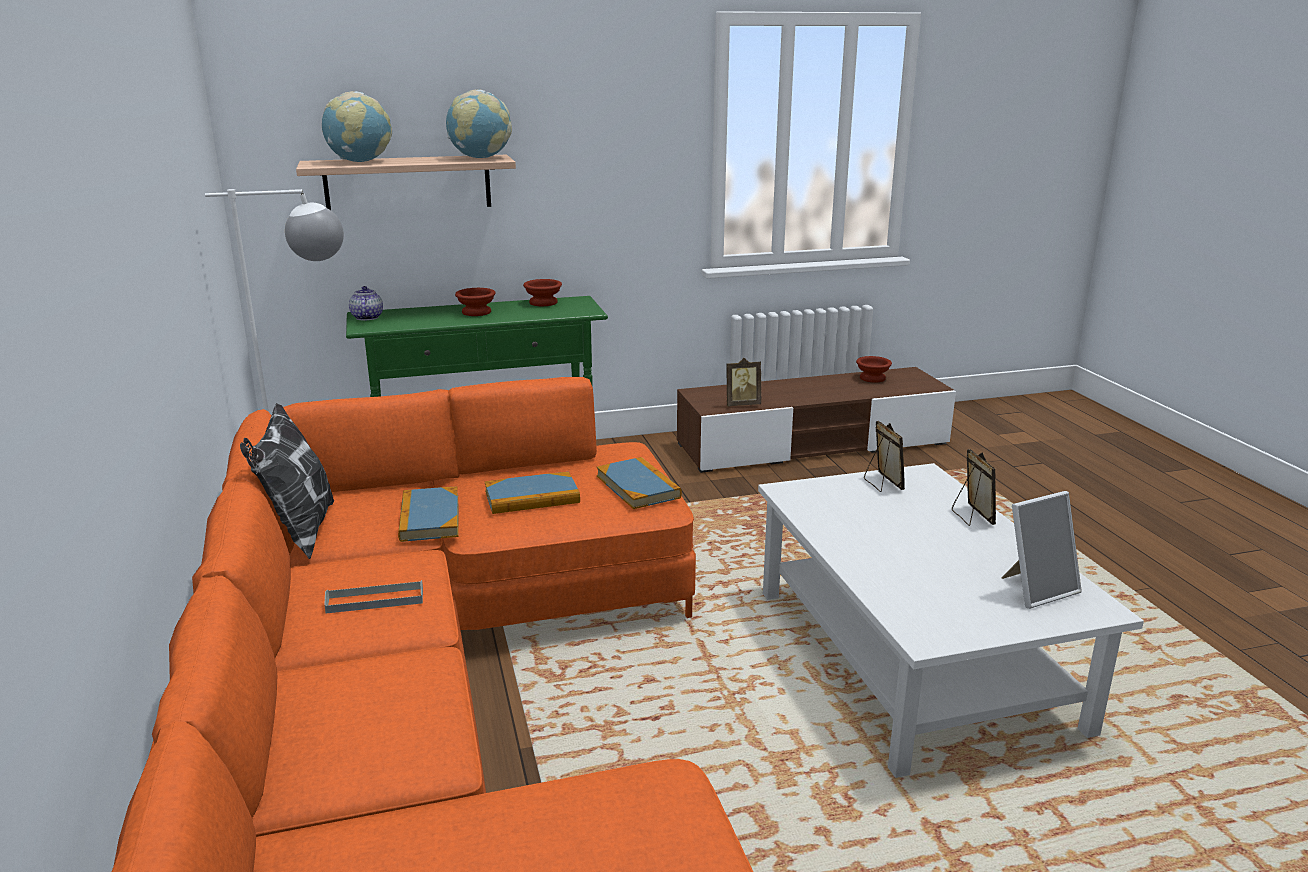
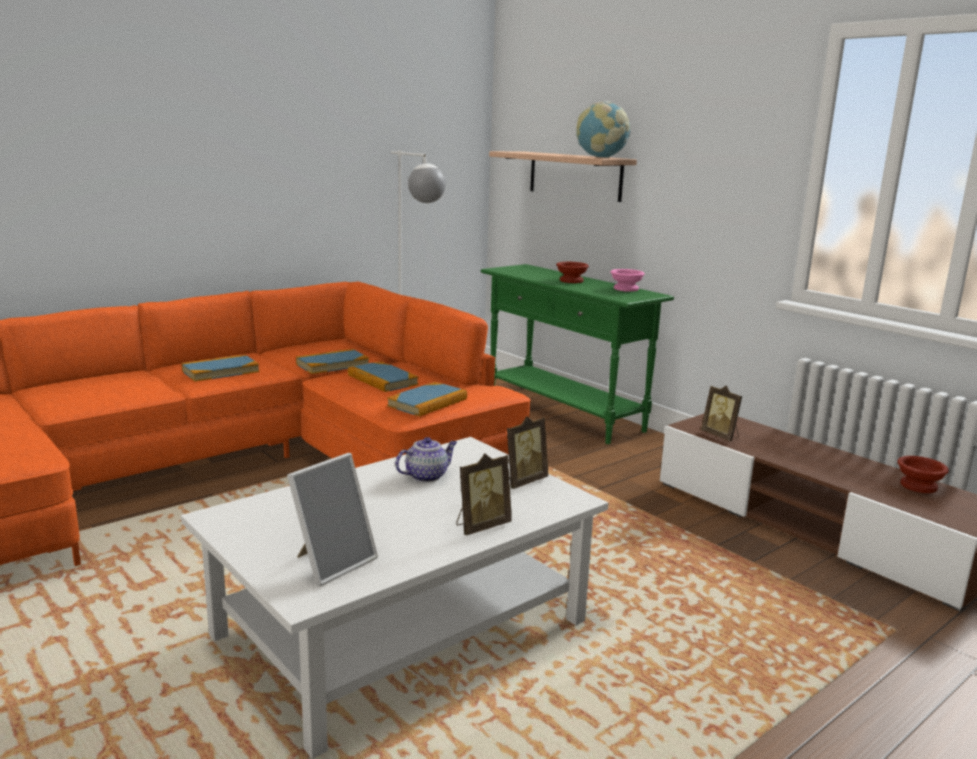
camera: 65 degrees right, 5 degrees down
pillow [240,403,334,559] -> none
globe [322,91,392,162] -> none
grey tray [324,580,423,613] -> book [182,354,259,382]
teapot [349,286,383,320] -> teapot moved to [395,437,457,482]
brown bowl [523,279,562,306] -> pink bowl [610,269,645,292]
picture frame [1002,491,1082,609] -> picture frame turned 90 degrees counterclockwise [287,453,378,587]

